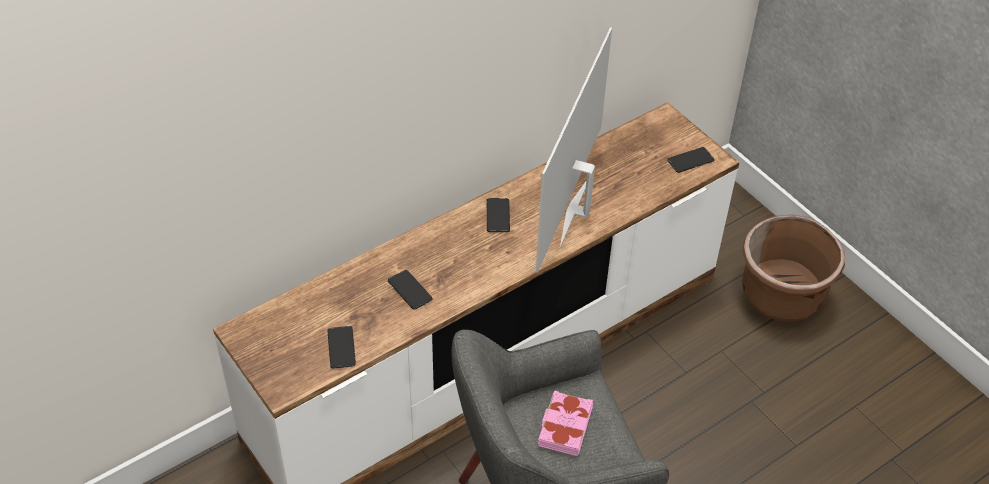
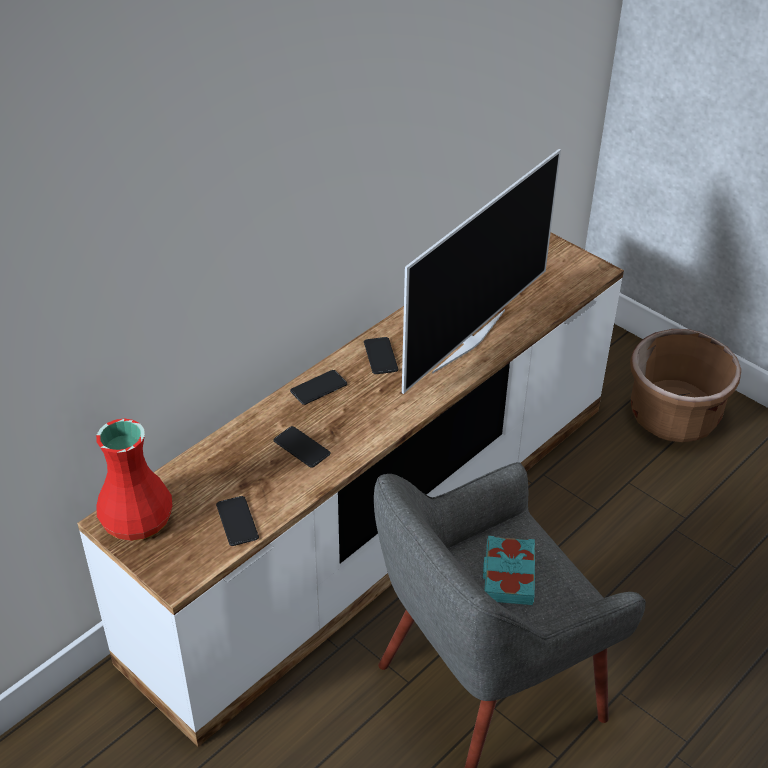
camera: 10 degrees left, 5 degrees down
television [536,27,612,273] -> television turned 150 degrees counterclockwise [402,149,561,394]
pink book [538,390,593,456] -> turquoise book [483,536,535,605]
phone [667,147,714,173] -> phone moved to [290,370,347,405]
none -> red vase [96,419,173,541]

